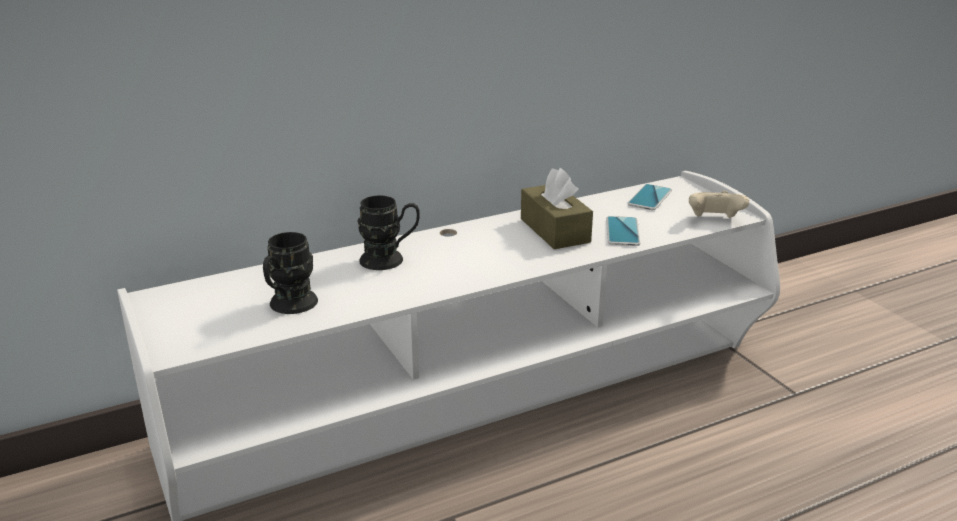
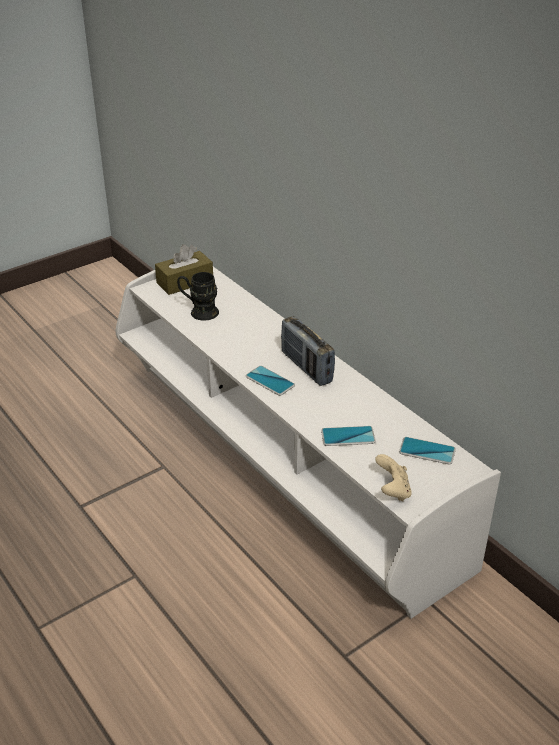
camera: 80 degrees right, 10 degrees up
black mug [357,195,420,270] -> none
brown tissue box [521,168,593,249] -> brown tissue box moved to [155,244,213,295]
none -> phone [245,366,295,396]
none -> radio [281,316,335,386]

